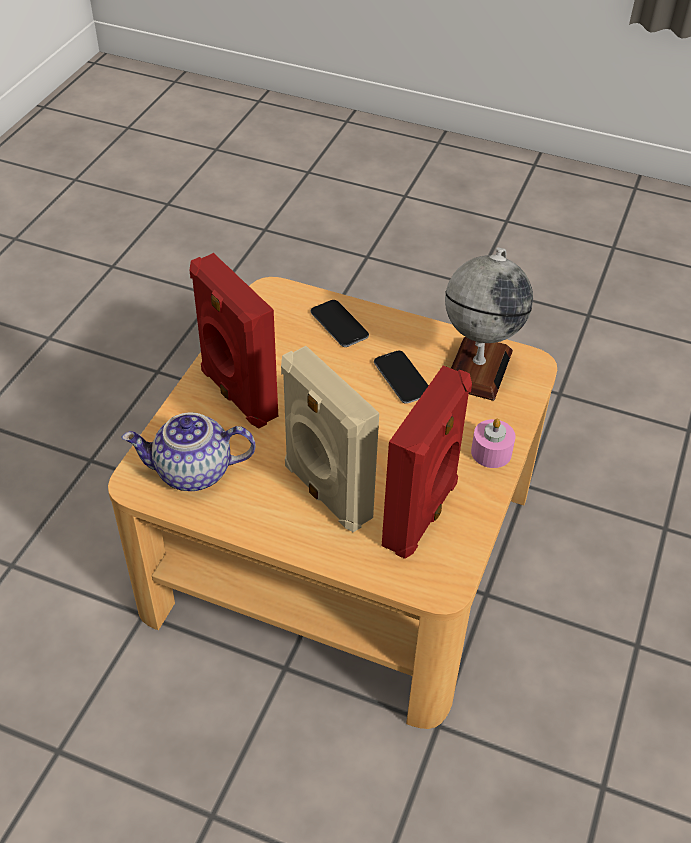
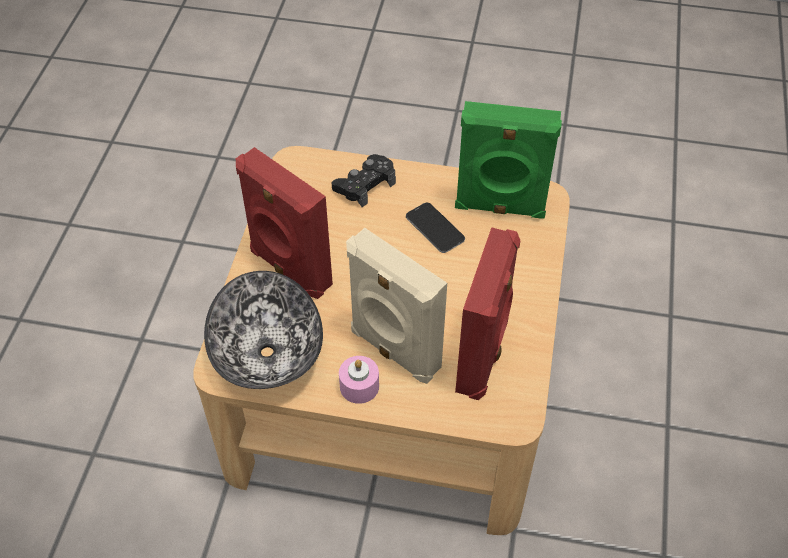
camera: 10 degrees left, 5 degrees up
teapot [122,412,255,491] -> bowl [204,271,323,389]
phone [311,300,369,347] -> black game controller [332,154,396,207]
globe [445,247,533,401] -> green speaker [455,101,562,219]
pink candle [471,419,516,468] -> pink candle moved to [339,356,379,404]

